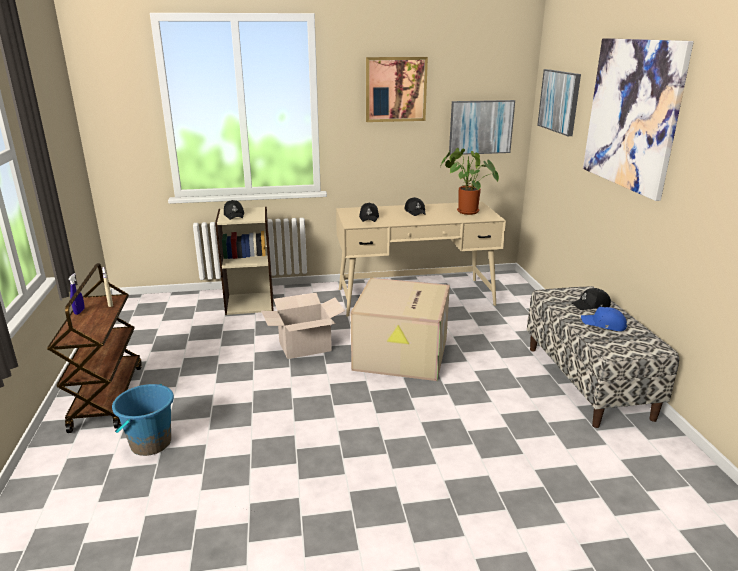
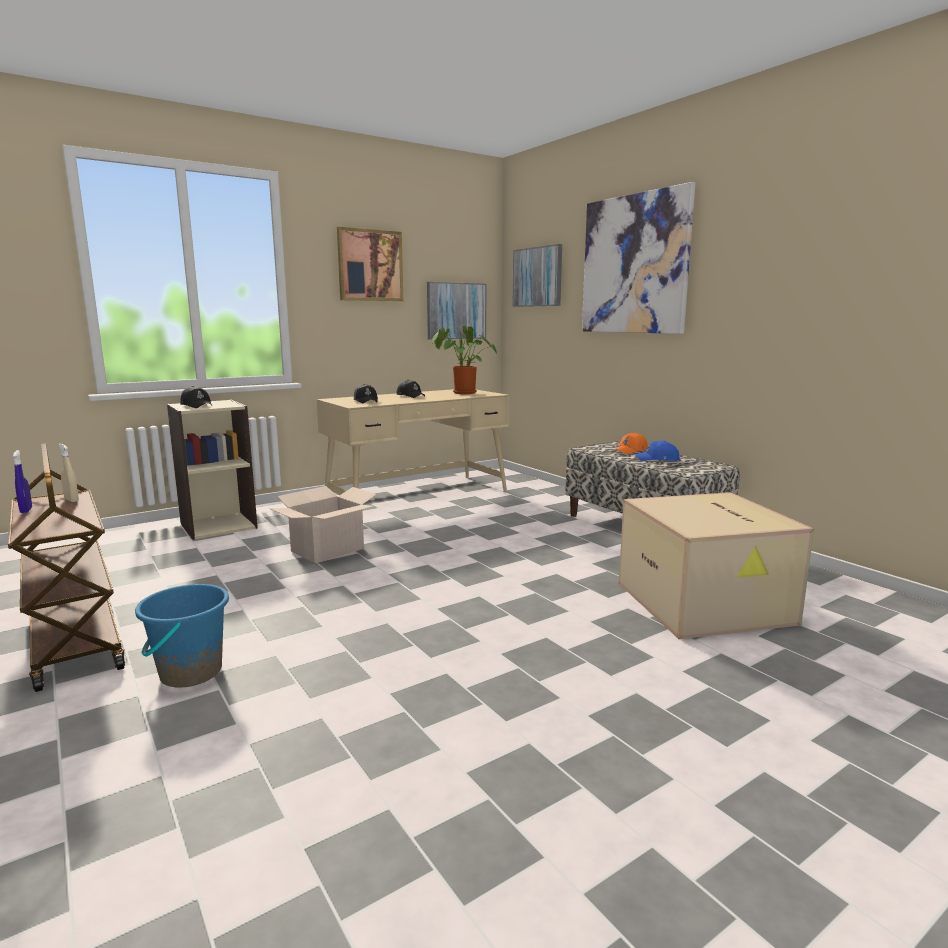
camera: 25 degrees left, 10 degrees down
cardboard box [351,278,450,381] -> cardboard box moved to [619,492,814,639]
black cap [571,288,611,310] -> orange cap [614,433,648,454]

